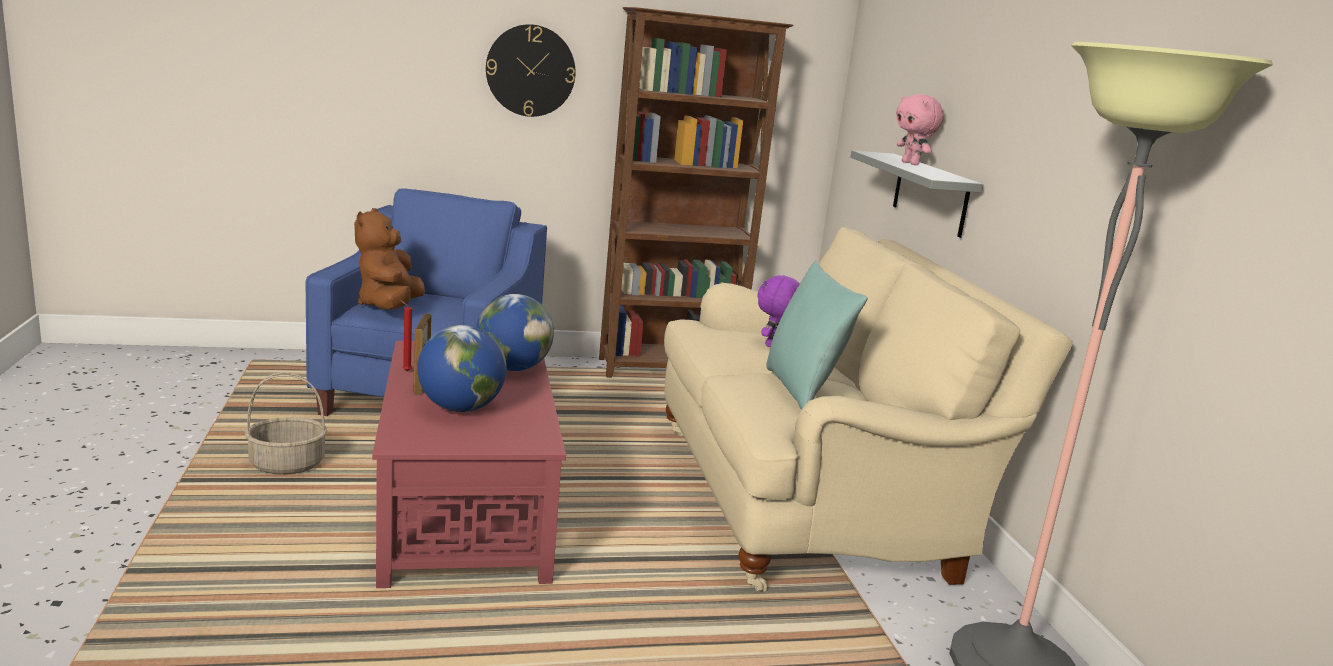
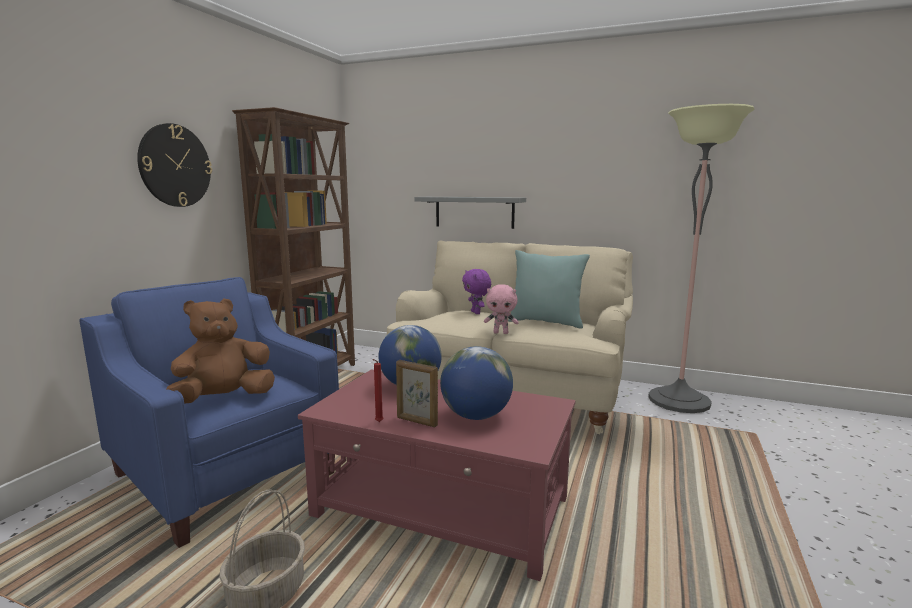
camera: 55 degrees left, 5 degrees down
brown plush toy [354,208,425,310] -> brown plush toy turned 105 degrees clockwise [166,299,275,404]
pink plush toy [896,94,944,165] -> pink plush toy moved to [484,284,519,334]

